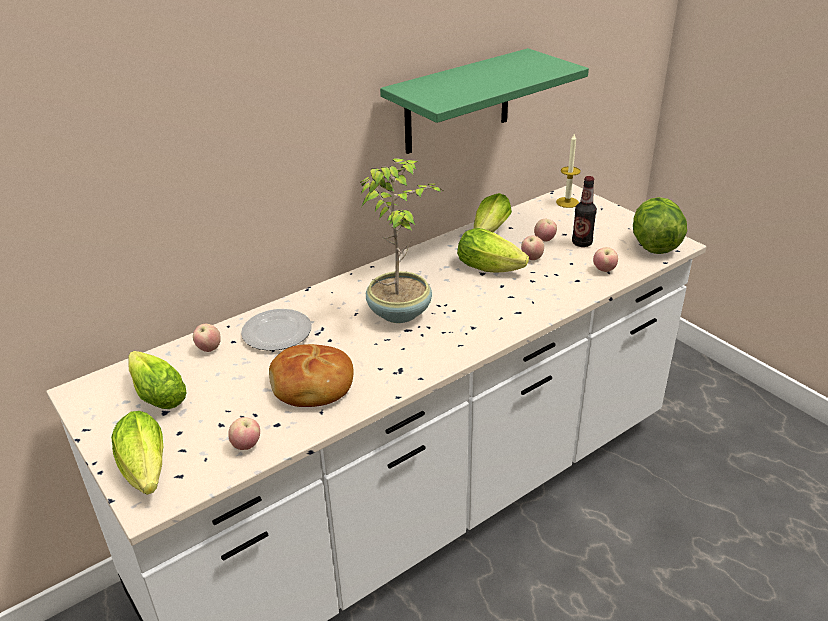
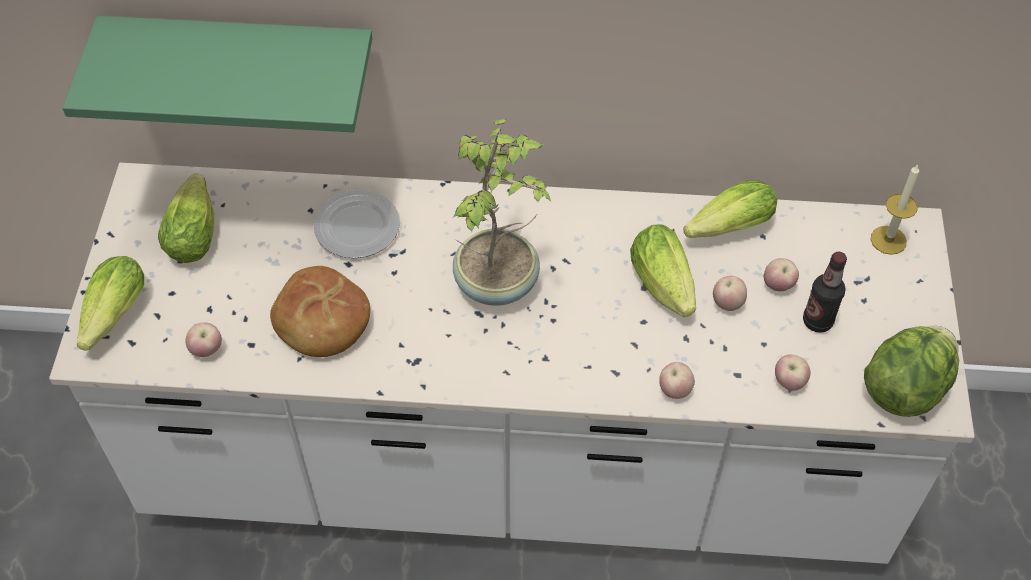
camera: 40 degrees right, 20 degrees up
apple [193,324,221,352] -> apple moved to [659,362,695,399]
green shelf [380,48,589,154] -> green shelf moved to [62,15,372,132]

